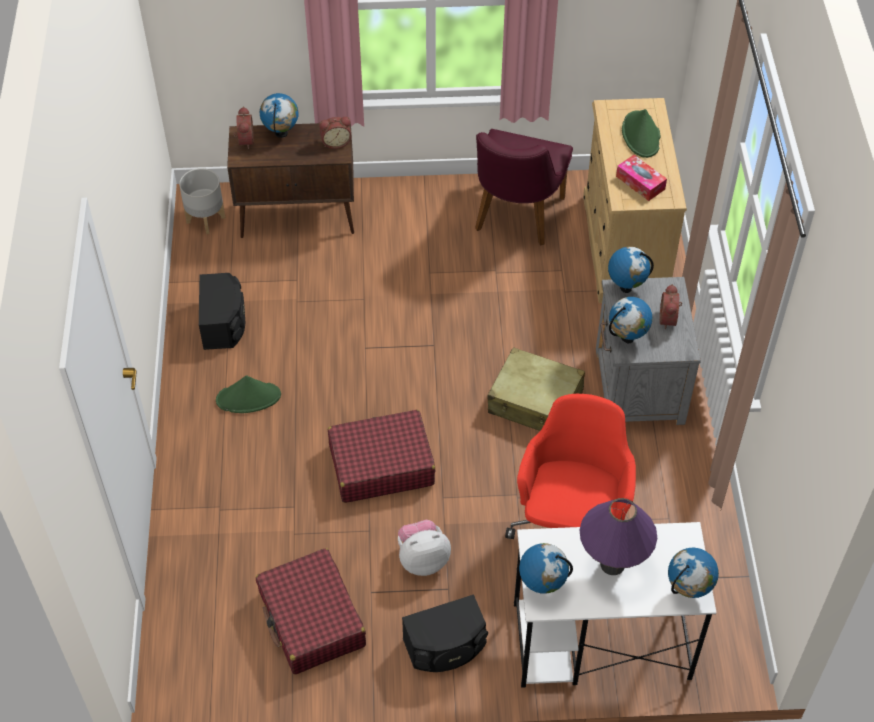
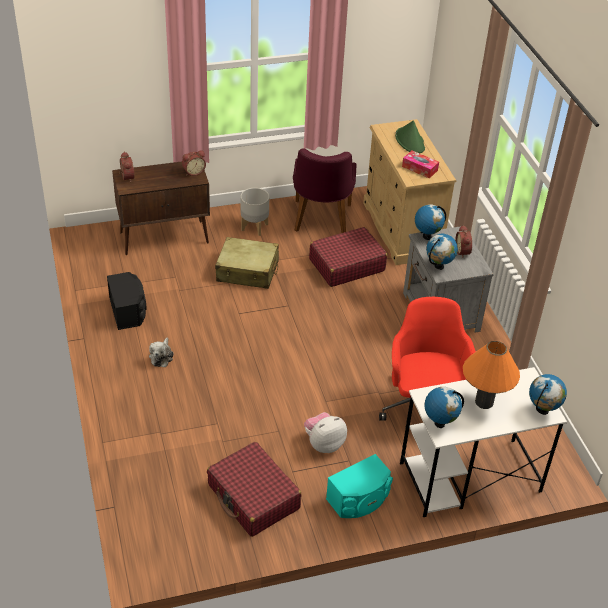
camera: 15 degrees left, 10 degrees down
grey planter [179,168,225,234] -> grey planter moved to [241,188,269,236]
green hat [216,376,281,413] -> plush toy [149,338,174,367]
globe [260,93,299,138] -> none
red suitcase [328,410,435,503] -> red suitcase moved to [309,227,387,287]
black speaker [402,594,488,672] -> turquoise speaker [326,454,393,518]
beige suitcase [487,347,585,431] -> beige suitcase moved to [215,237,279,289]
purple table lamp [579,498,657,575] -> orange table lamp [463,341,520,409]

